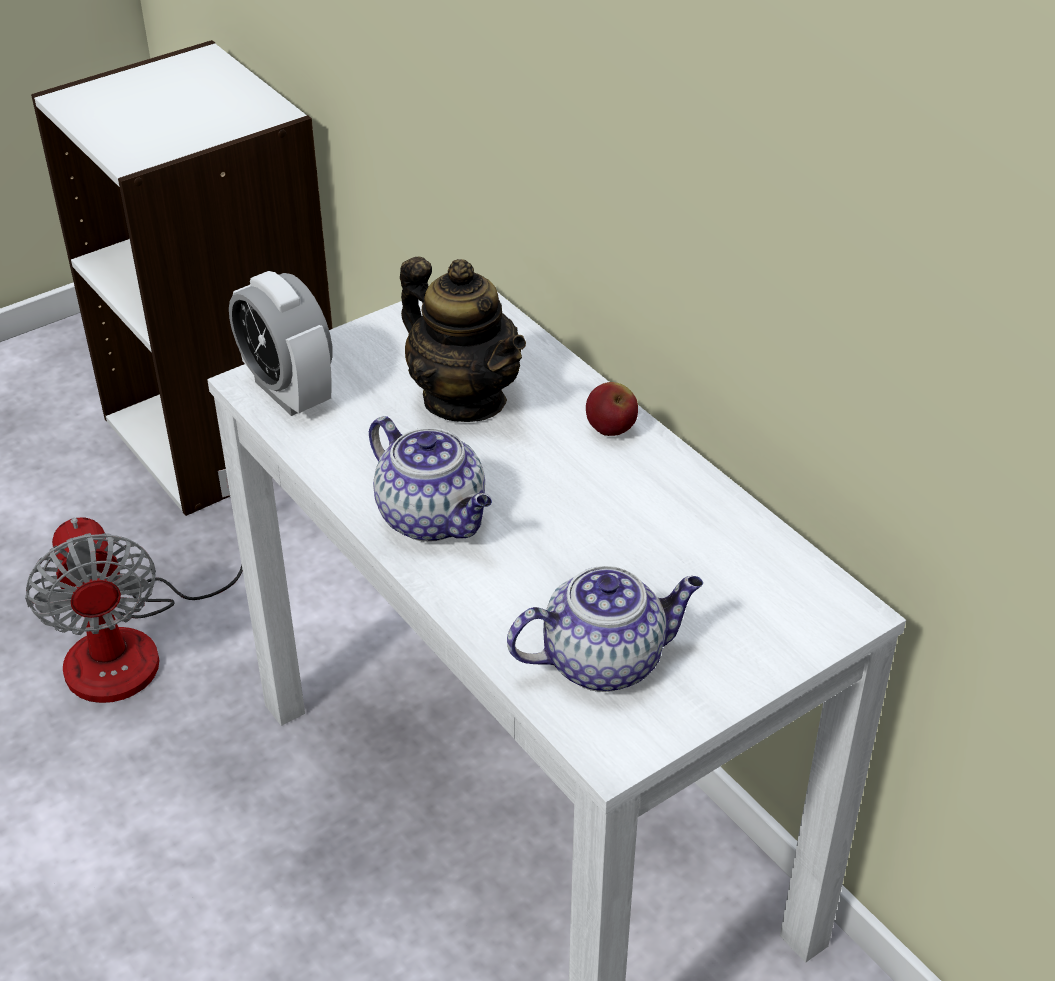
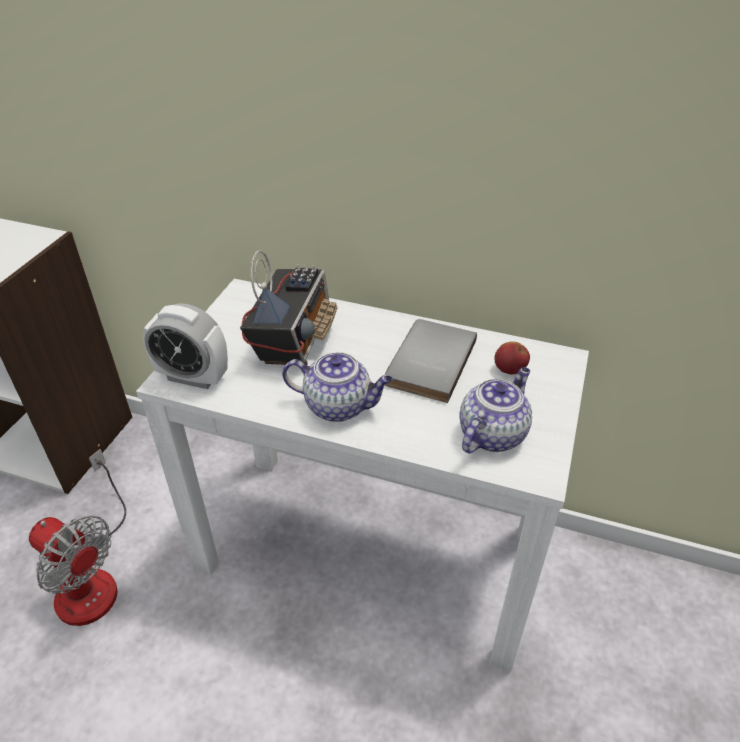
camera: 35 degrees left, 0 degrees up
teapot [400,257,526,422] -> radio [240,250,337,365]
apple [586,382,638,436] -> apple moved to [495,341,530,374]
none -> grey book [385,319,477,403]

